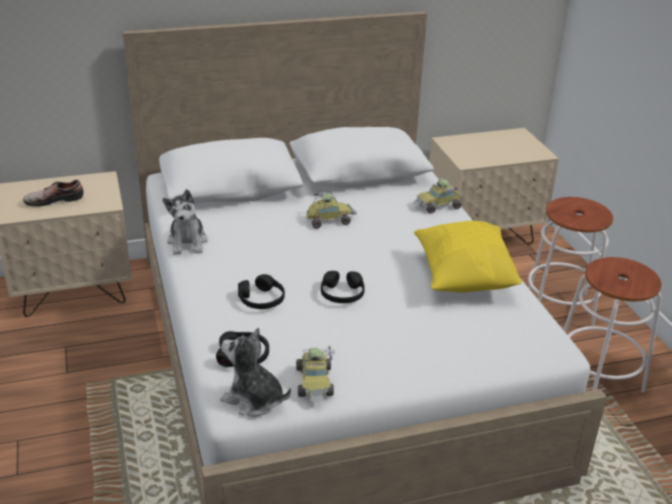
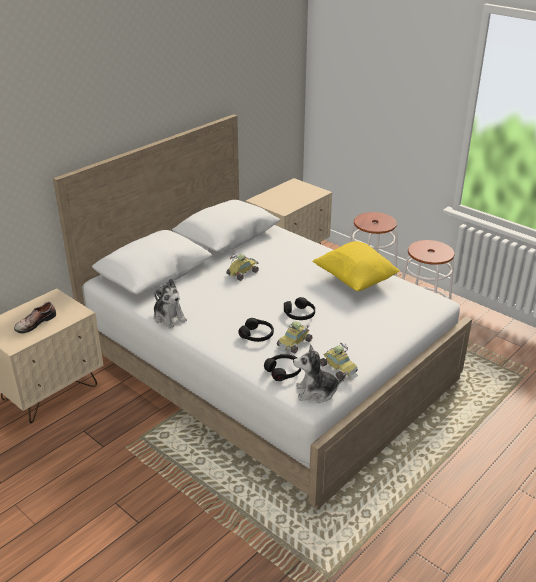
camera: 30 degrees left, 0 degrees up
toy car [413,179,462,214] -> toy car moved to [277,321,312,354]

